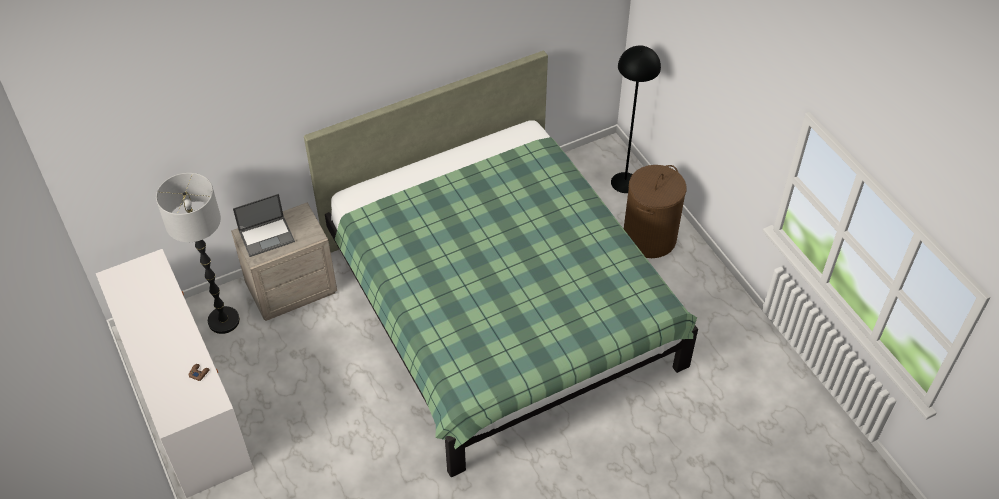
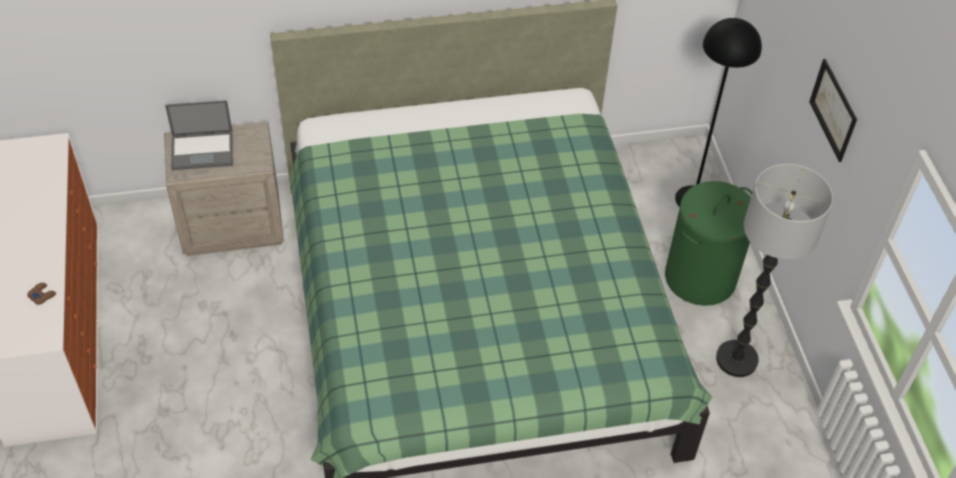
camera: 15 degrees right, 0 degrees up
floor lamp [156,173,240,334] -> floor lamp moved to [716,164,833,377]
brown laundry basket [624,165,687,258] -> green laundry basket [665,181,753,306]
none -> picture [809,59,857,162]

